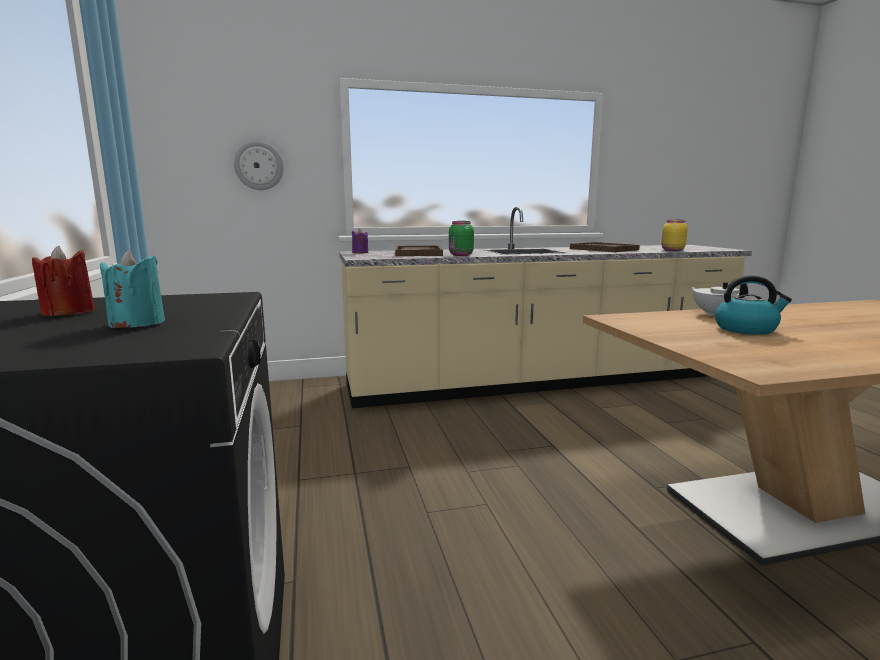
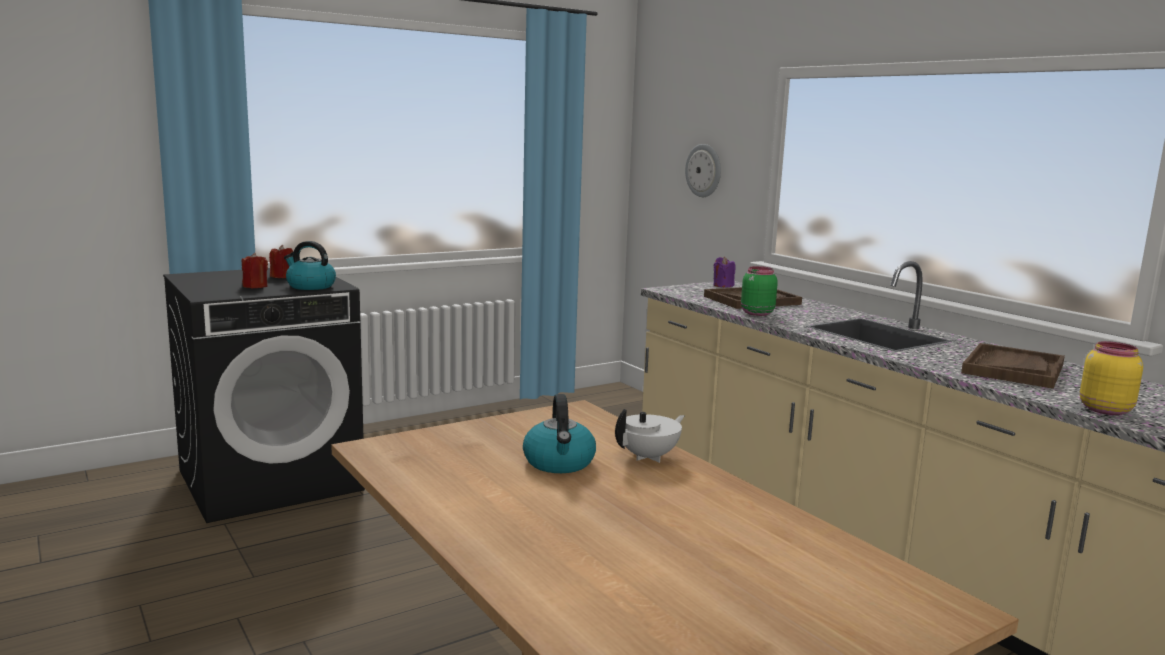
camera: 70 degrees right, 0 degrees up
turquoise candle [100,250,165,328] -> red candle [242,253,268,288]
none -> kettle [284,241,336,290]

